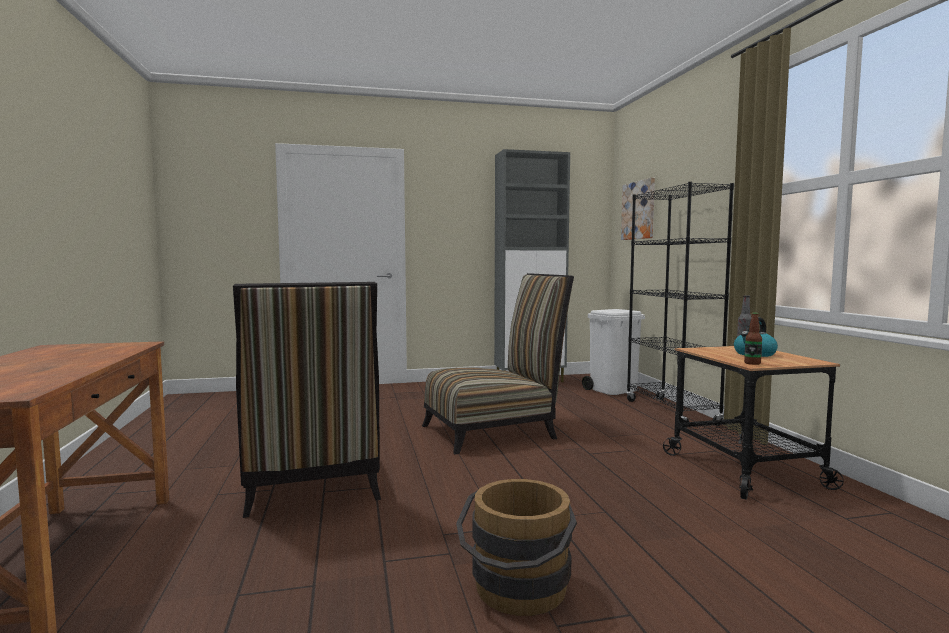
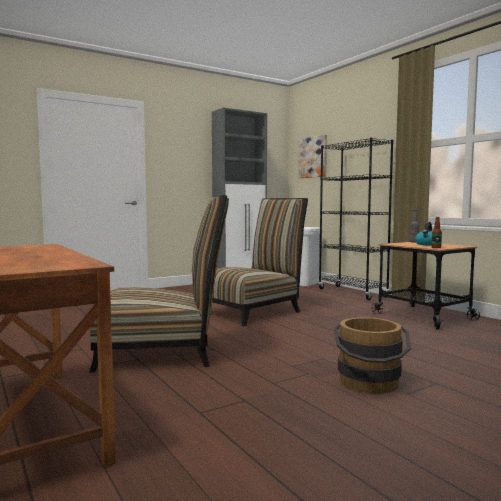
camera: 20 degrees left, 0 degrees up
chair [233,282,381,518] -> chair turned 60 degrees counterclockwise [89,195,229,373]

